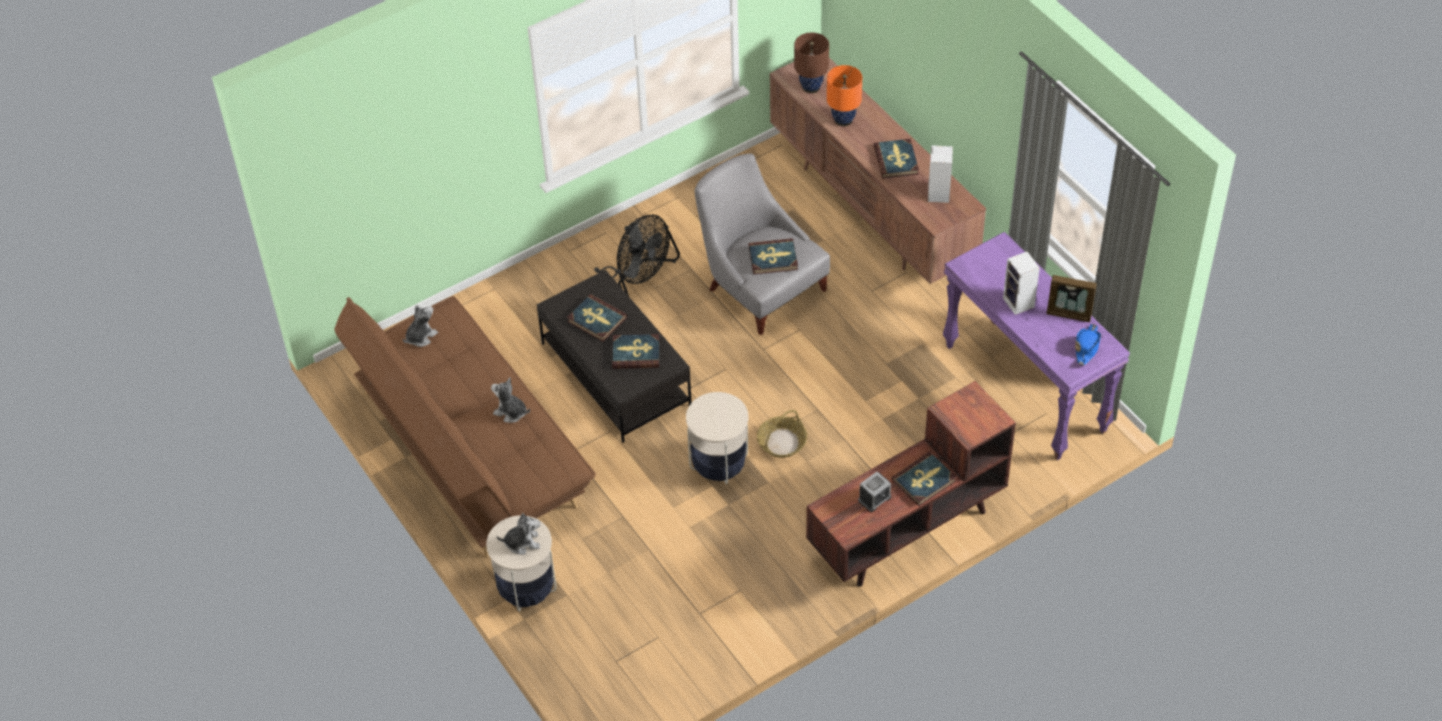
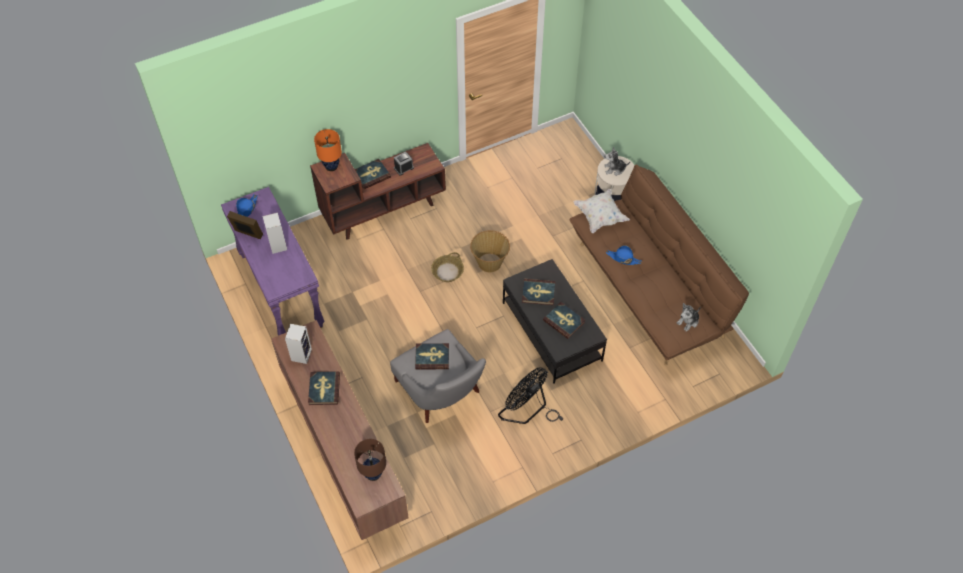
camera: 175 degrees left, 5 degrees up
plush toy [491,377,530,423] -> blue hat [606,246,642,265]
beige side table [686,392,748,484] -> basket [470,230,510,272]
orange table lamp [827,65,862,126] -> orange table lamp moved to [314,129,342,171]
none -> white pillow [574,189,630,233]

